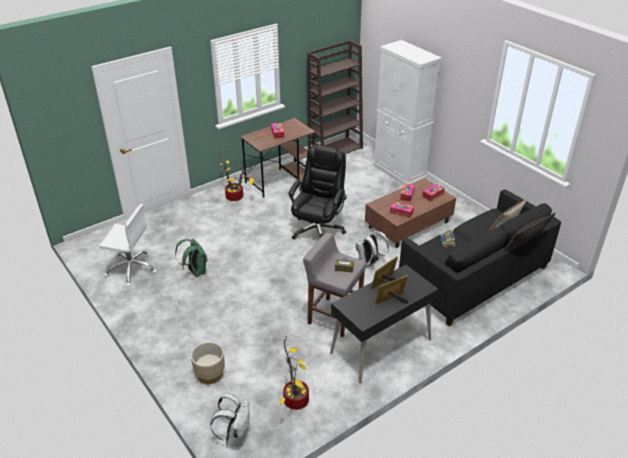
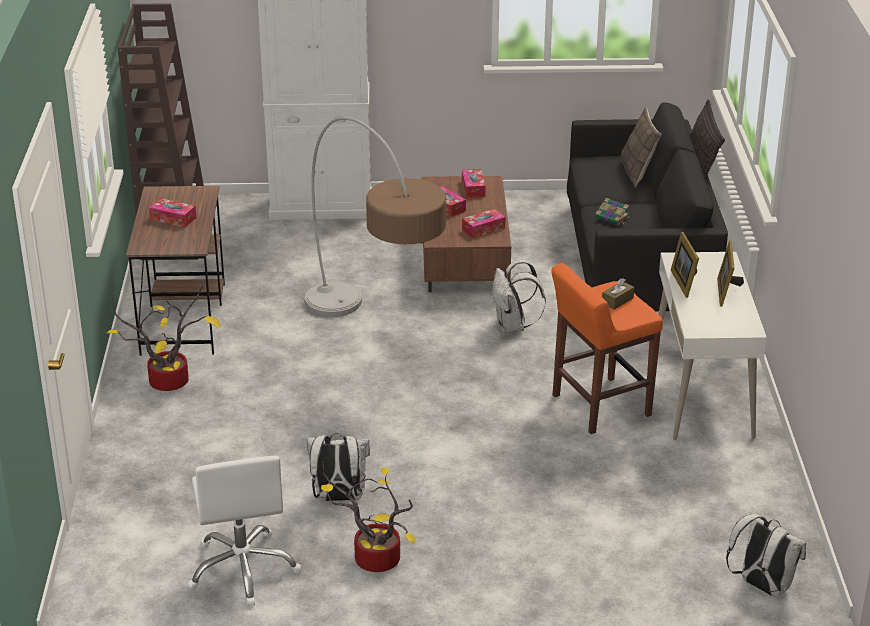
camera: 55 degrees left, 5 degrees down
white office chair [99,204,157,286] -> white office chair turned 120 degrees clockwise [188,456,301,606]
green backpack [175,239,208,277] -> white backpack [307,433,370,501]
beige planter [191,342,225,384] -> none
potted plant [280,336,309,410] -> potted plant moved to [321,461,415,572]
black office chair [288,145,347,239] -> floor lamp [304,117,446,317]
grey stool [303,233,366,337] -> orange stool [551,263,663,434]
black desk [330,265,438,383] -> white desk [658,252,767,440]

